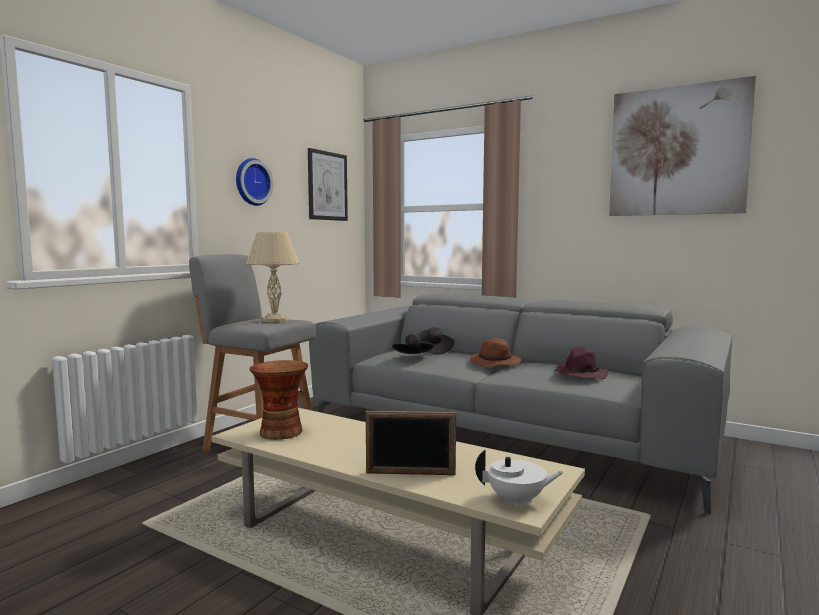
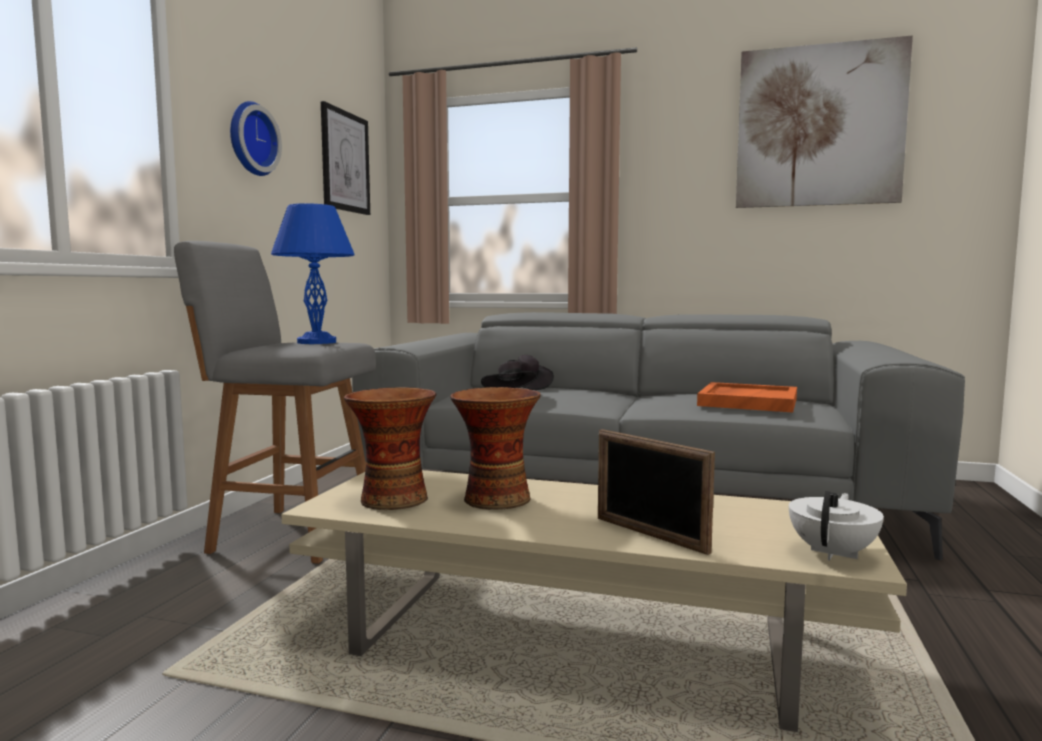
camera: 15 degrees left, 0 degrees up
beige table lamp [246,232,300,322] -> blue table lamp [271,203,355,344]
picture frame [366,411,456,475] -> picture frame turned 60 degrees clockwise [598,429,715,555]
brown hat [470,338,521,367] -> none
white teapot [475,450,564,508] -> white teapot turned 45 degrees counterclockwise [789,491,884,561]
purple hat [554,347,608,379] -> orange tray [697,382,797,413]
none -> vase [450,387,541,510]

